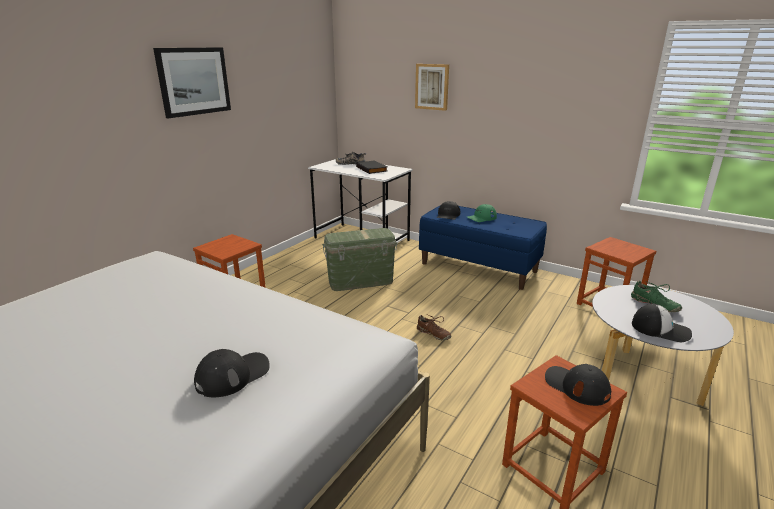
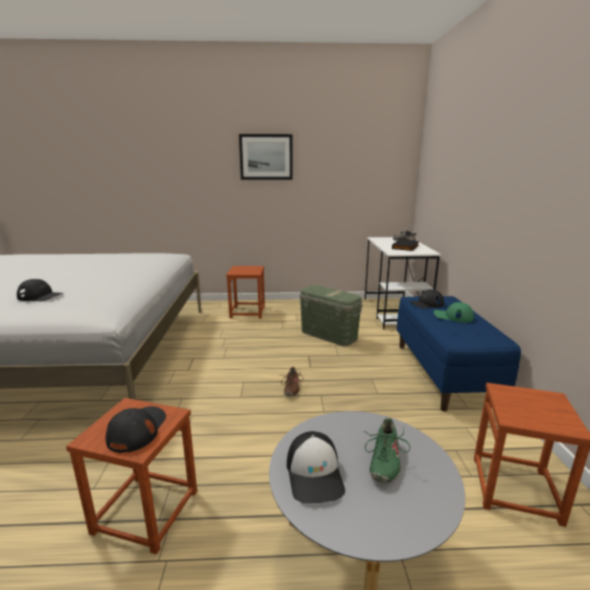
camera: 55 degrees right, 5 degrees down
picture [415,64,449,111] -> none

